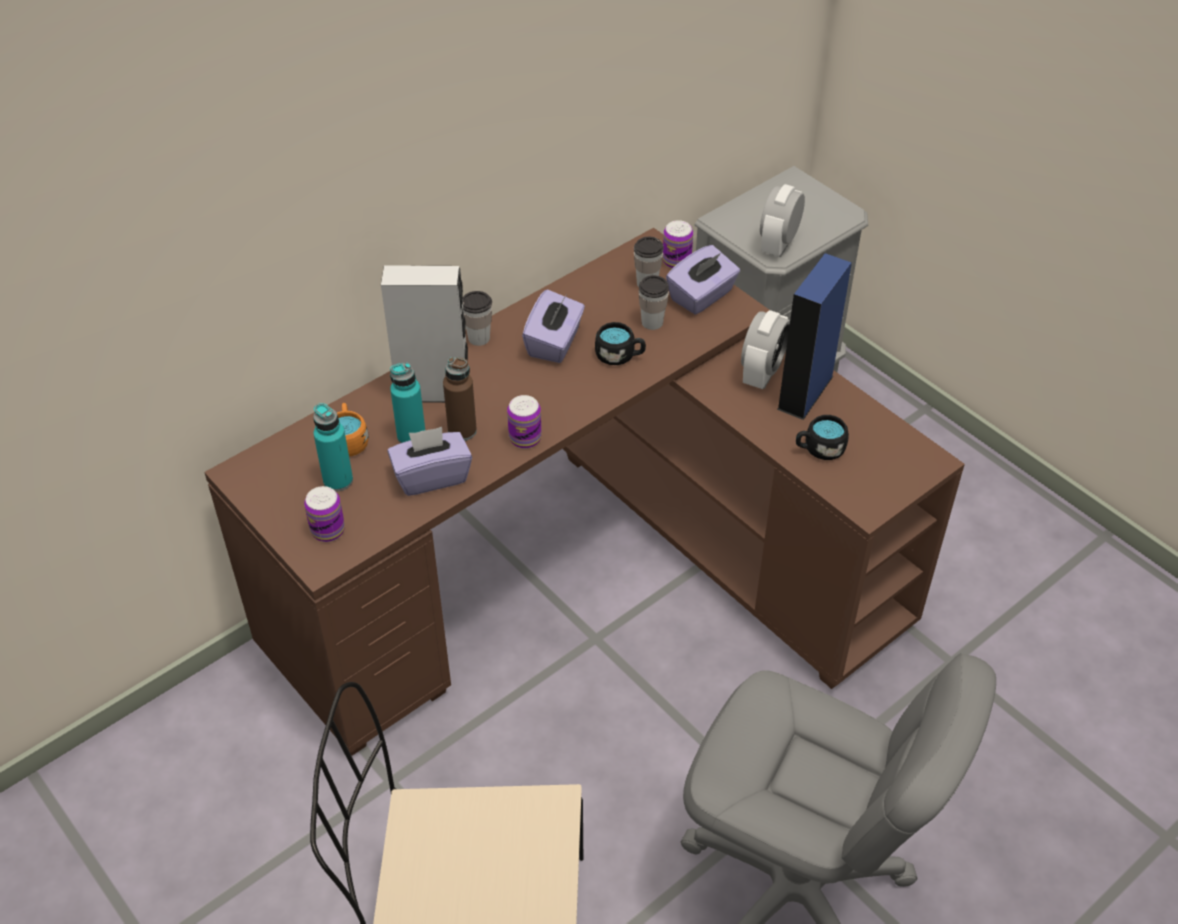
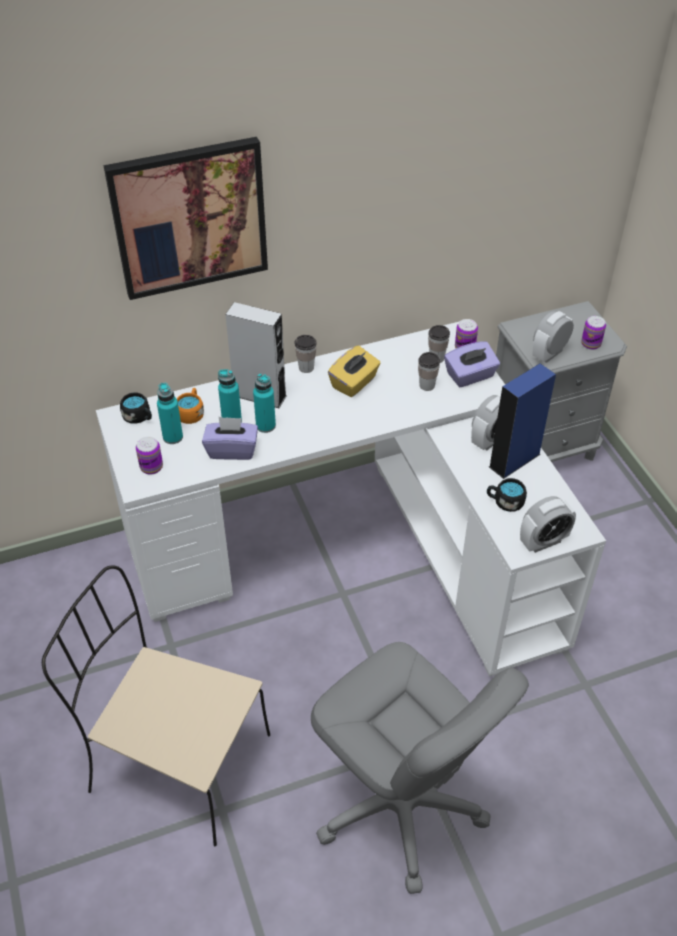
camera: 20 degrees right, 0 degrees up
brown desk [204,228,965,756] -> white desk [96,321,606,677]
brown bottle [443,357,477,441] -> turquoise bottle [253,373,276,433]
can [507,395,542,449] -> can moved to [581,316,606,350]
purple tissue box [522,289,585,363] -> yellow tissue box [328,345,381,397]
black mug [595,322,646,365] -> black mug moved to [120,392,152,424]
none -> picture [103,137,268,300]
none -> alarm clock [520,496,576,553]

